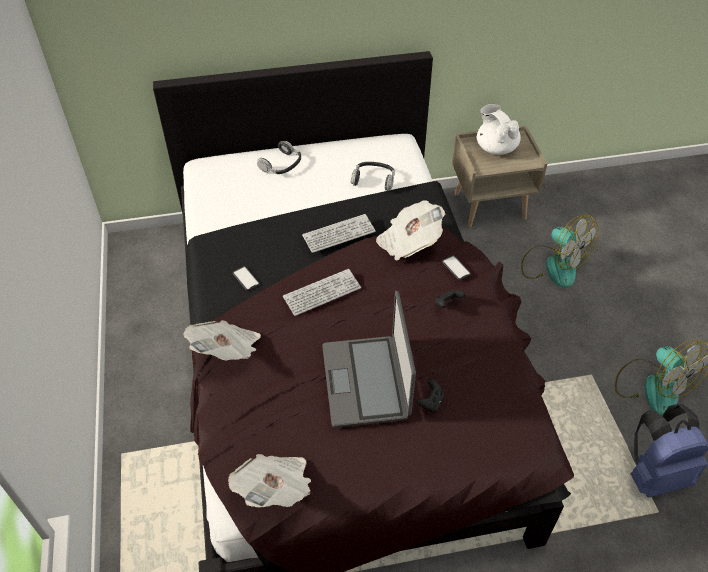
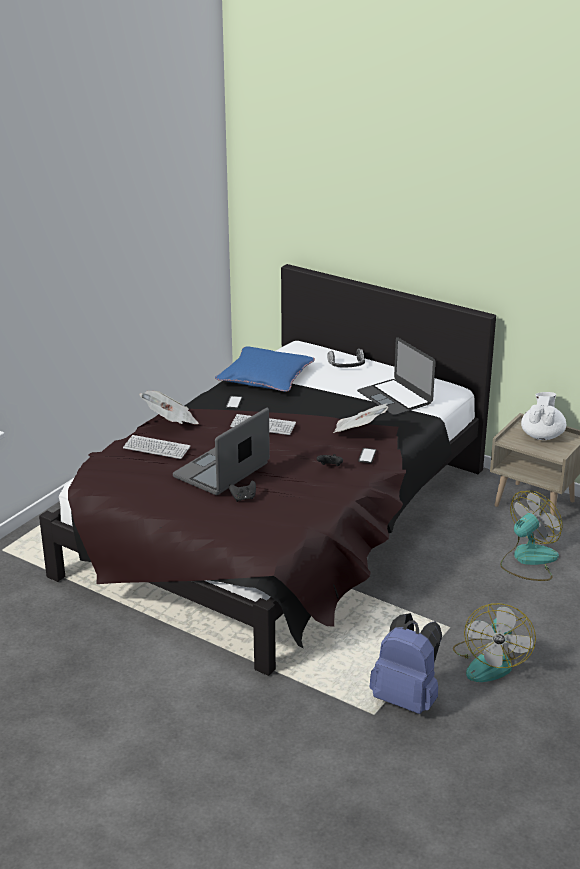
camera: 45 degrees right, 20 degrees down
newspaper [228,454,311,507] -> none
keyboard [302,214,376,253] -> keyboard moved to [123,435,191,459]
headphones [351,162,395,191] -> laptop [357,337,435,415]
fan [521,215,599,288] -> fan turned 135 degrees counterclockwise [500,490,563,581]
none -> blue pillow [215,346,315,392]

